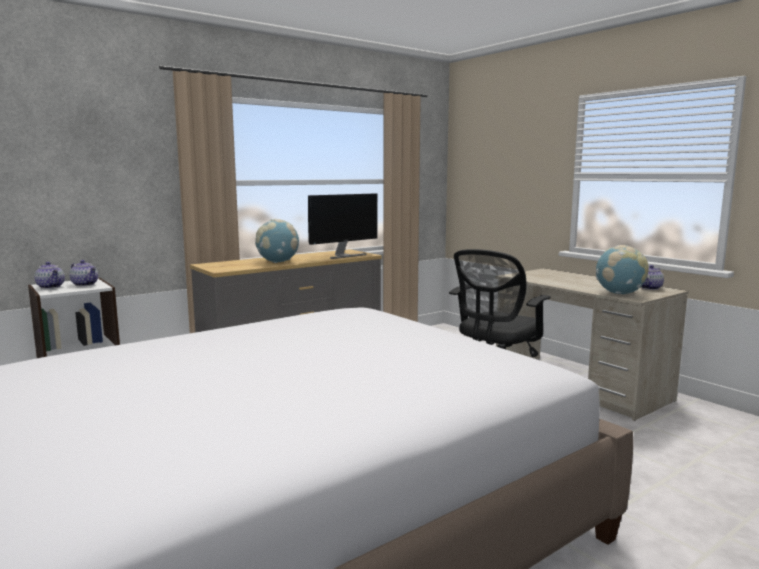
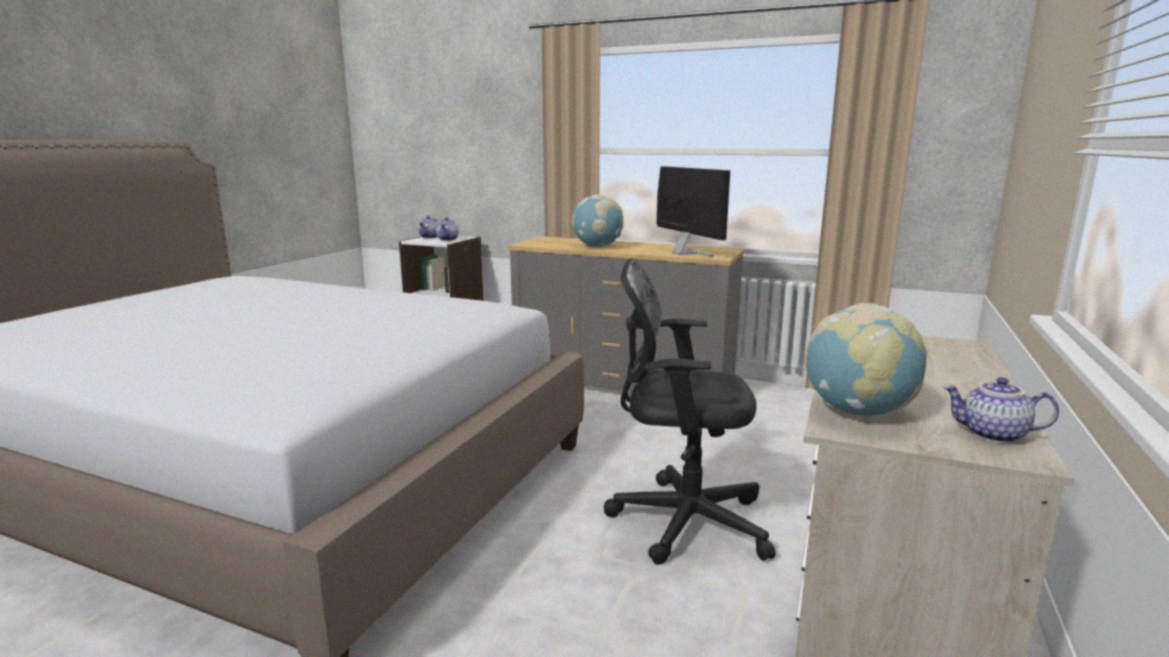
camera: 60 degrees right, 5 degrees up
monitor [308,194,377,259] -> monitor turned 135 degrees counterclockwise [656,166,730,257]

